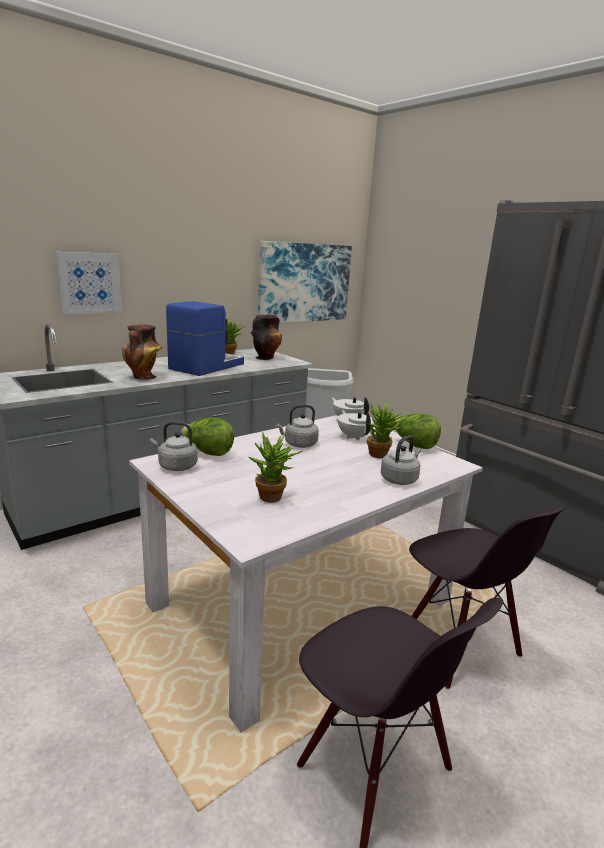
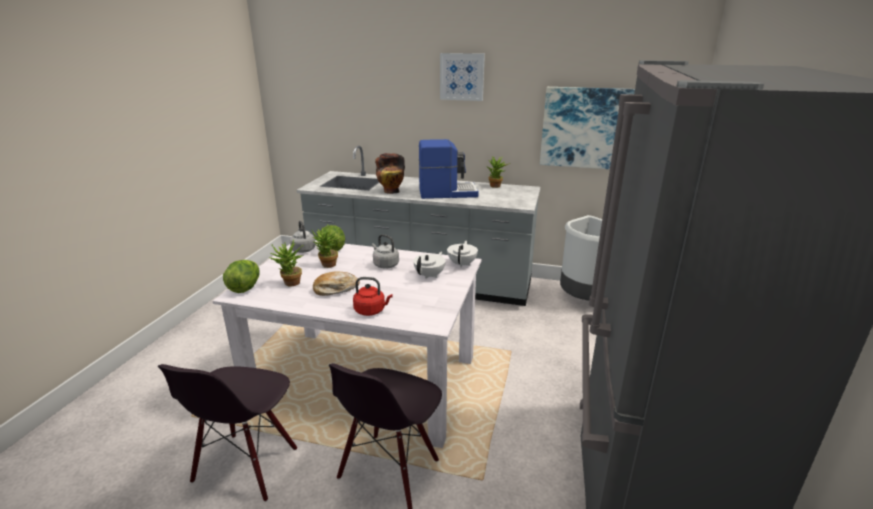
camera: 55 degrees right, 5 degrees up
picture [56,252,122,314] -> picture moved to [440,53,485,101]
vase [251,315,282,360] -> none
potted plant [367,402,407,458] -> potted plant moved to [311,224,341,268]
grey kettle [381,435,421,485] -> red kettle [353,277,392,316]
lettuce [393,414,441,449] -> lettuce moved to [223,260,259,293]
none -> bread [313,271,360,296]

